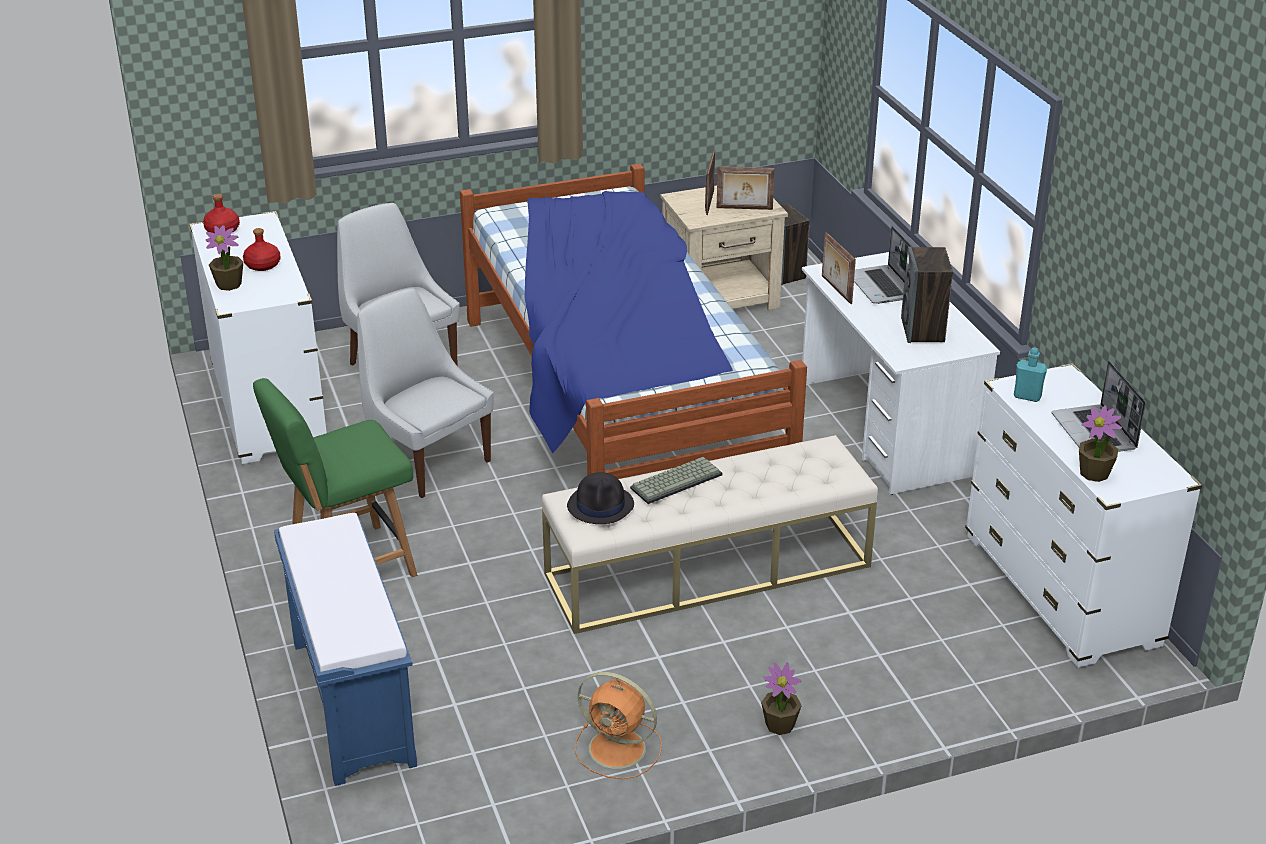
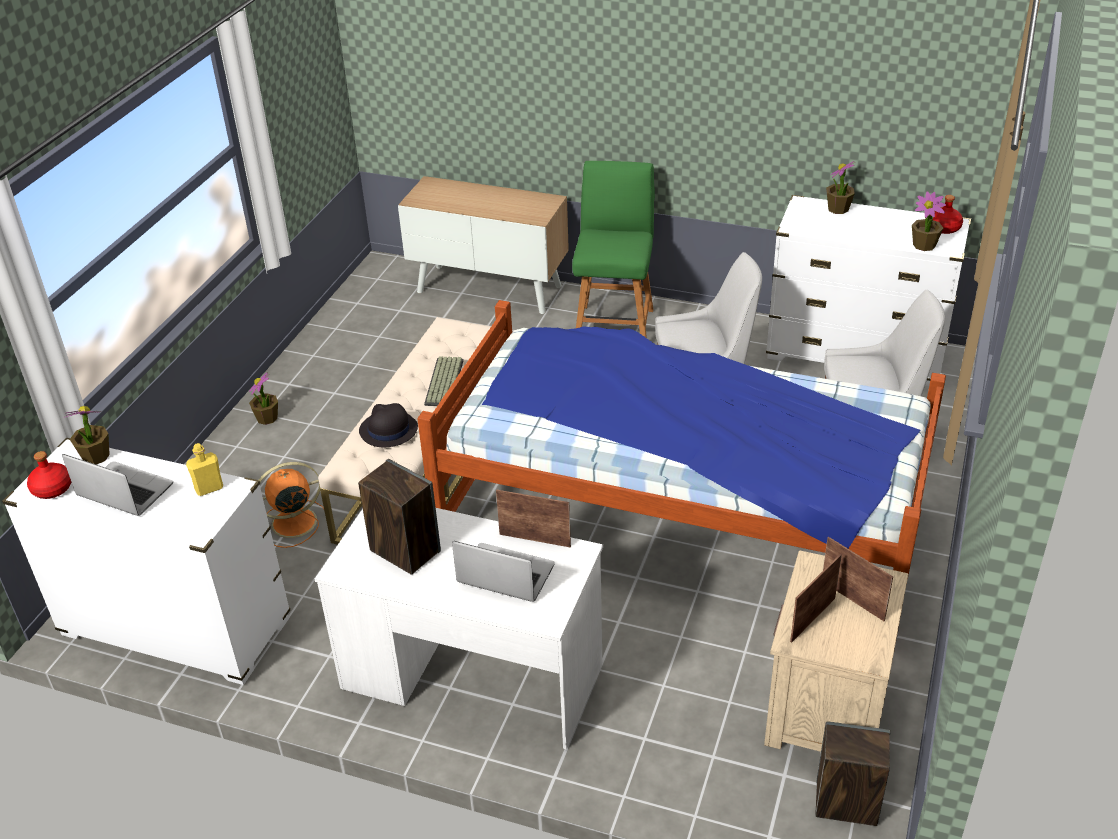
camera: 130 degrees right, 5 degrees up
red bottle [243,228,280,271] -> red bottle moved to [27,451,71,499]
blue bench [274,513,417,786] -> cabinet [398,176,569,314]
black hat [567,472,634,524] -> black hat moved to [359,403,418,447]
orange fan [575,672,662,779] -> orange fan moved to [259,462,324,548]
turquoise bottle [1014,347,1047,402] -> yellow bottle [186,443,223,496]
none -> potted plant [912,192,946,251]

